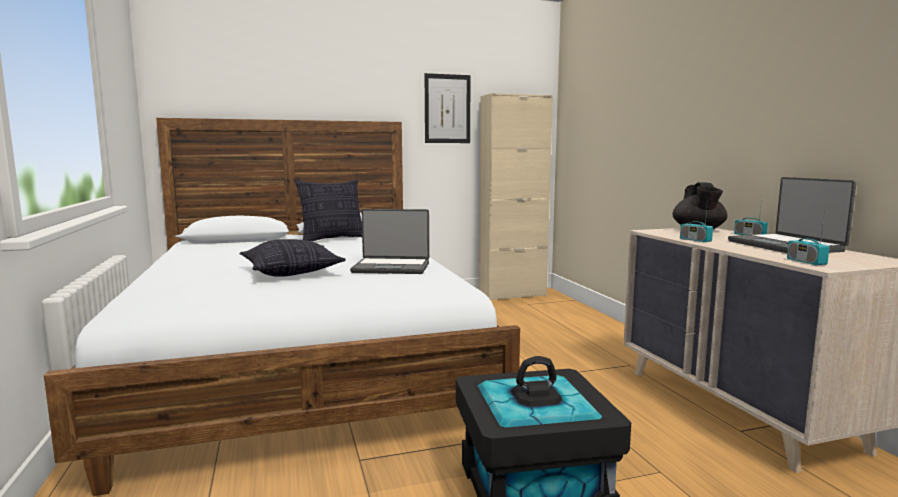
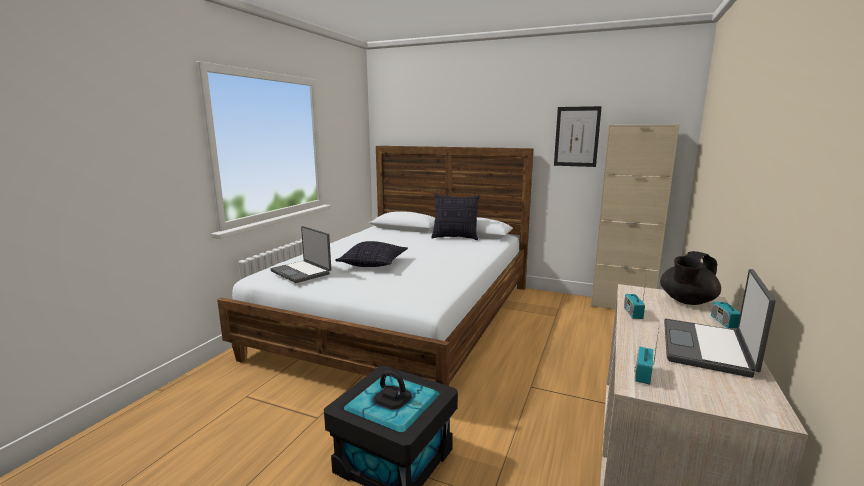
camera: 40 degrees right, 5 degrees up
laptop [350,209,429,274] -> laptop moved to [270,226,331,283]

